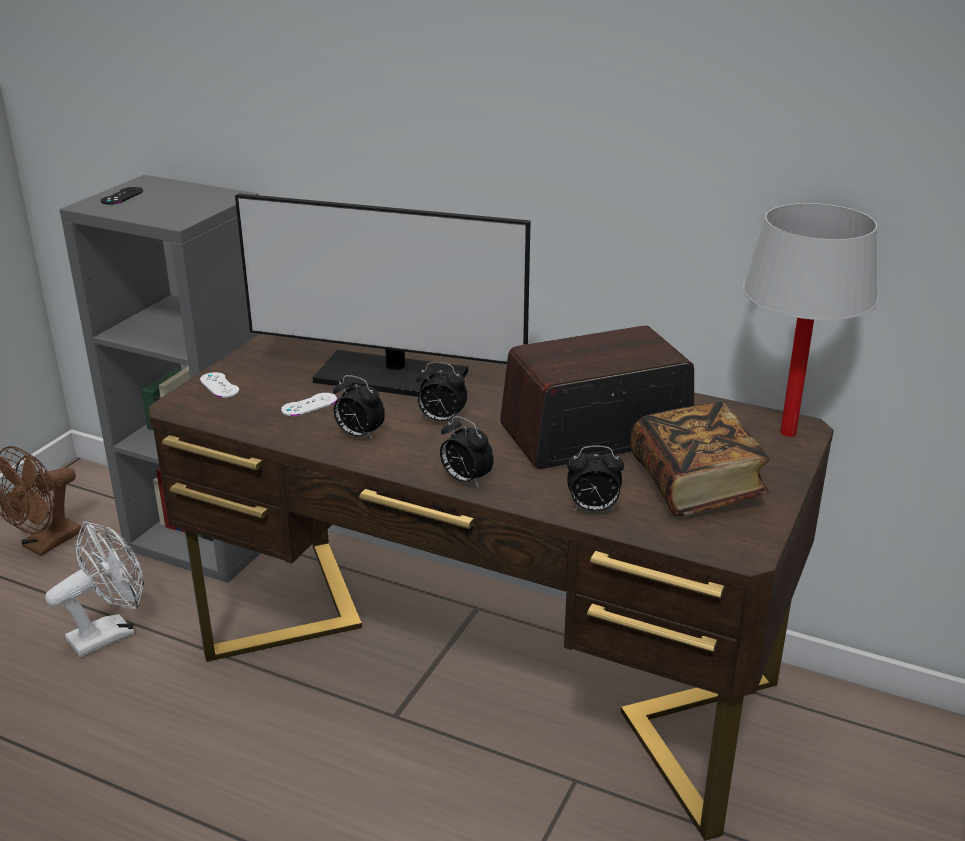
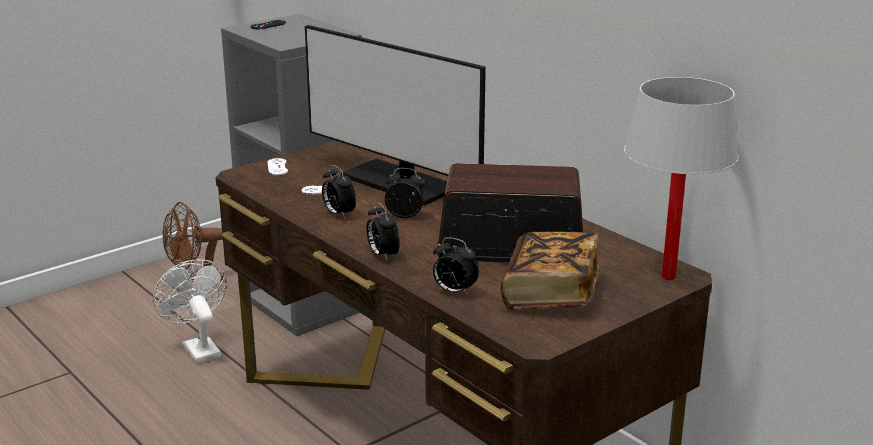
camera: 25 degrees right, 5 degrees down
white fan [45,521,144,657] -> white fan turned 105 degrees counterclockwise [153,259,227,363]
alarm clock [416,362,467,422] -> alarm clock turned 150 degrees clockwise [385,168,425,218]

